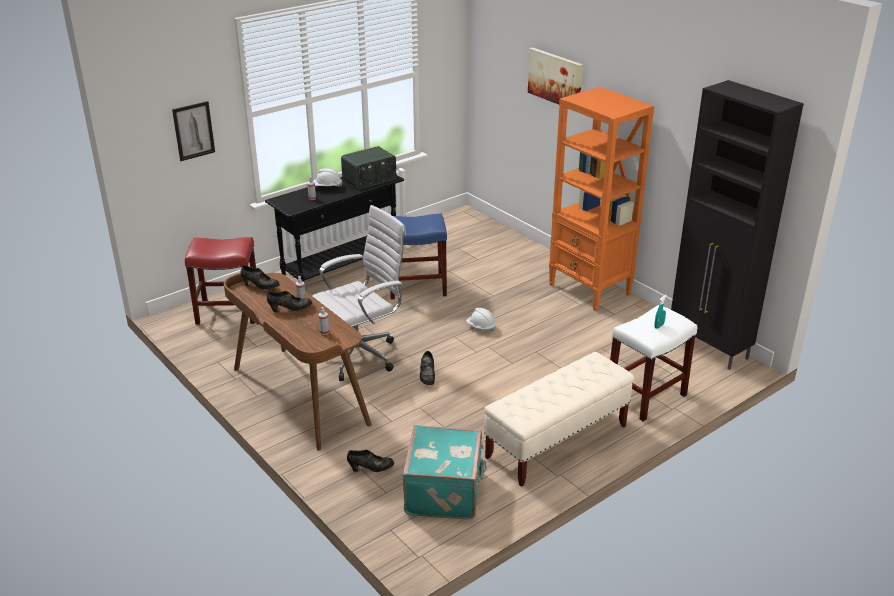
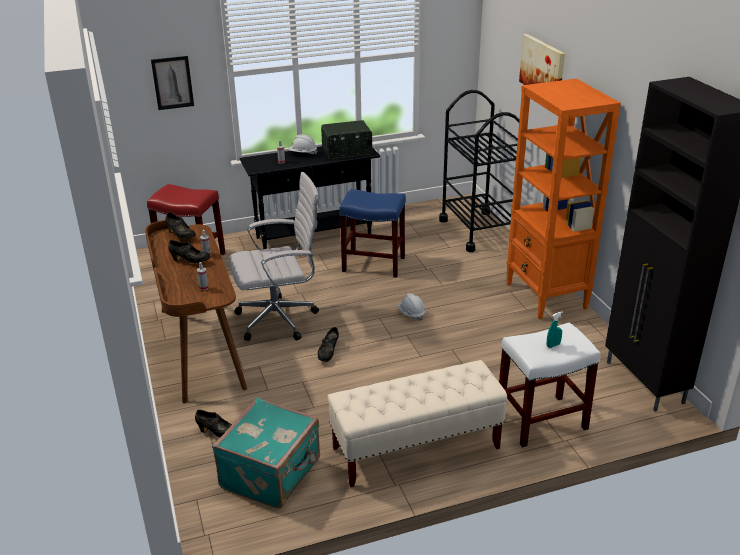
camera: 20 degrees right, 0 degrees up
none -> black cart [439,90,519,252]

